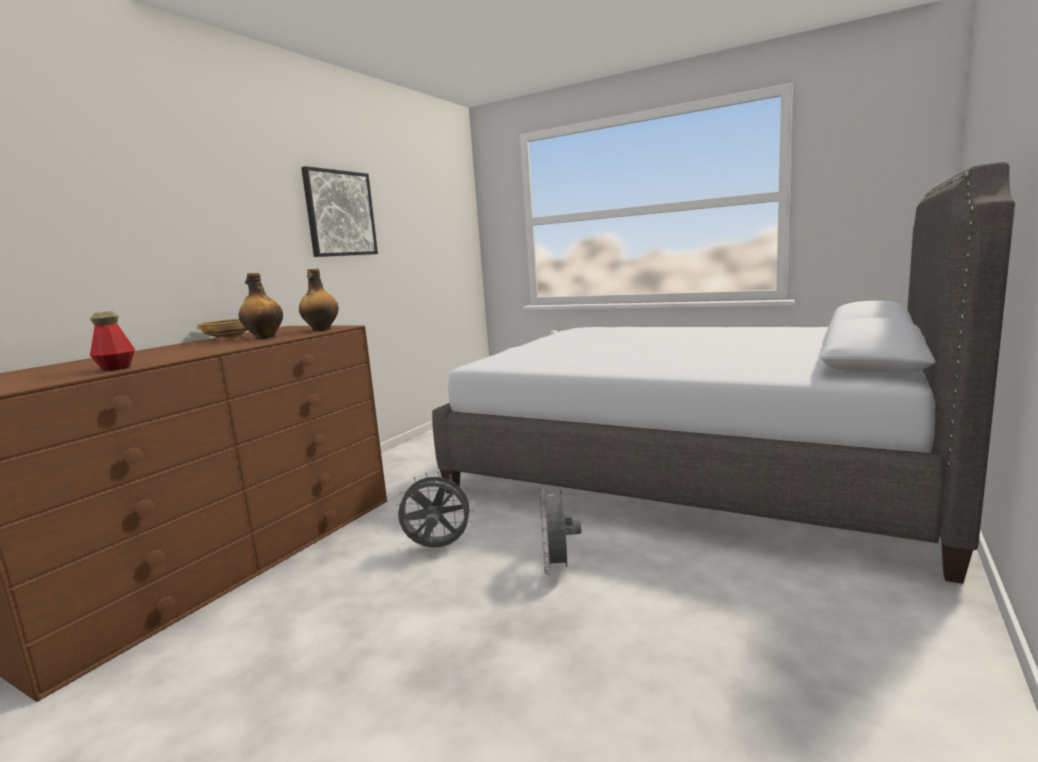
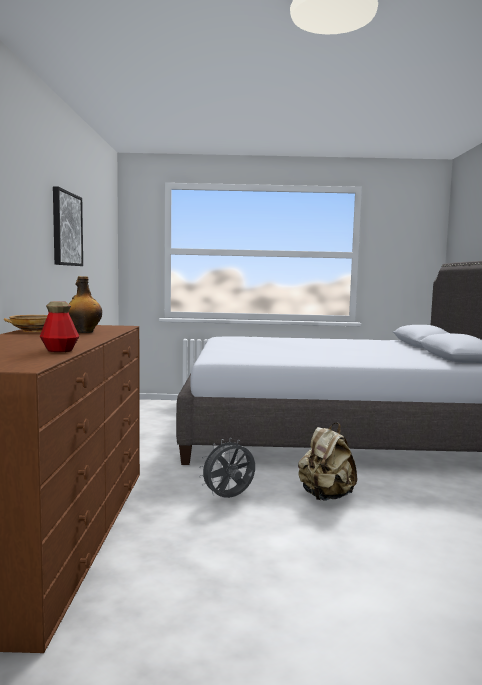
camera: 30 degrees left, 5 degrees down
bottle [299,269,339,331] -> none
grey fan [539,485,581,574] -> beige backpack [298,423,357,501]

